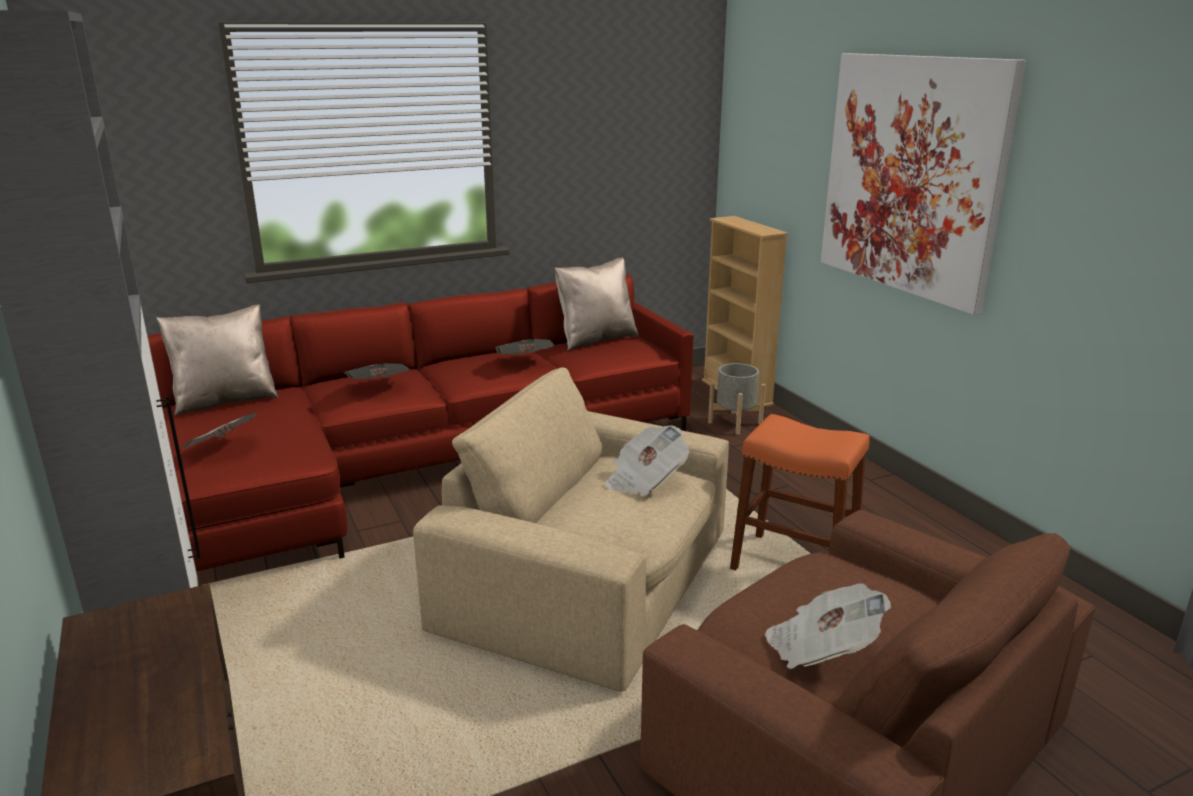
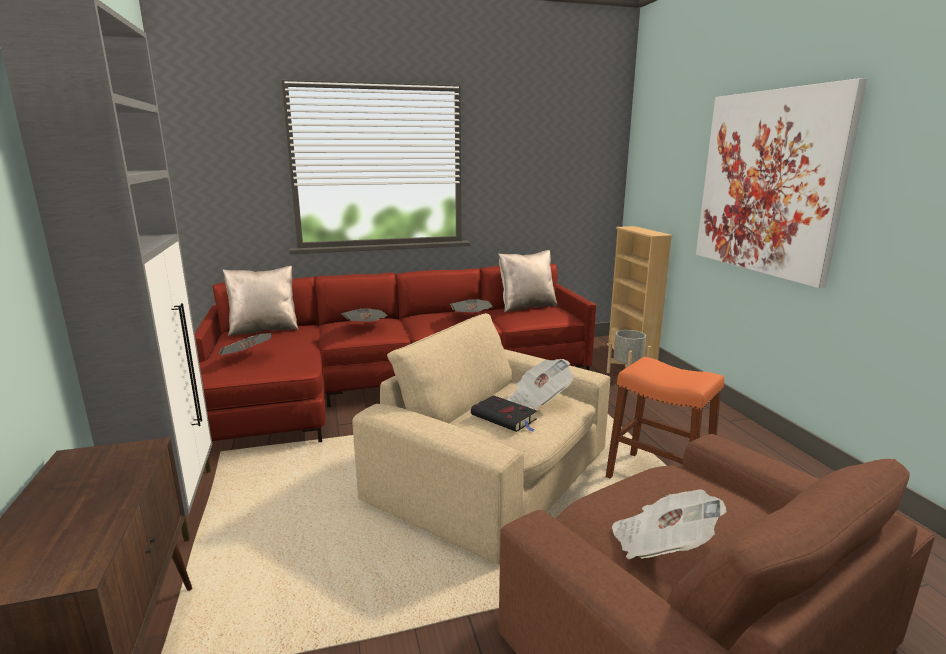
camera: 10 degrees right, 5 degrees down
none -> black book [471,395,537,432]

